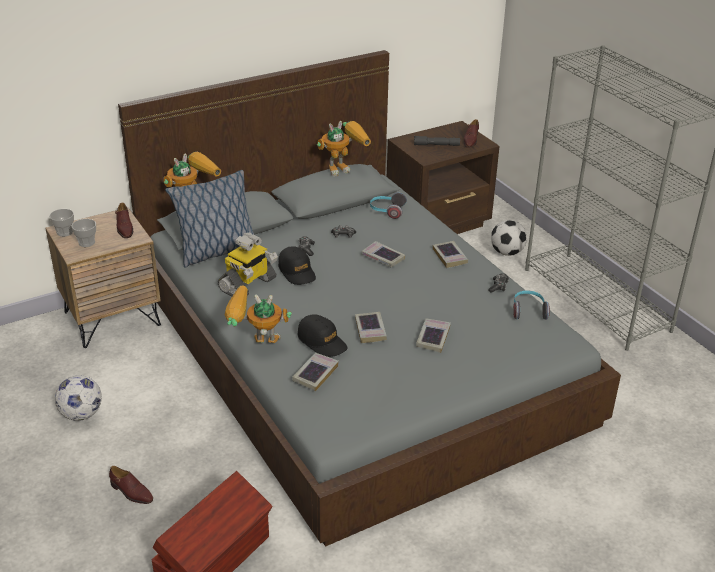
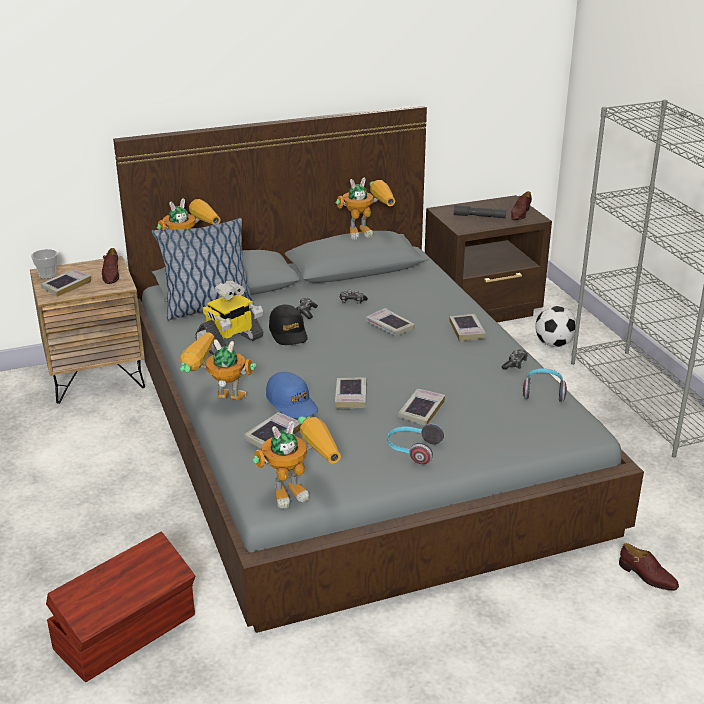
camera: 10 degrees right, 5 degrees down
football [55,375,102,421] -> none
cup [71,219,96,247] -> book [41,269,91,297]
brown shoe [109,466,153,504] -> brown shoe moved to [619,543,679,591]
black cap [298,314,348,357] -> blue cap [266,372,318,419]
headphones [370,192,407,219] -> headphones moved to [388,424,444,465]
none -> toy robot [253,416,341,509]

